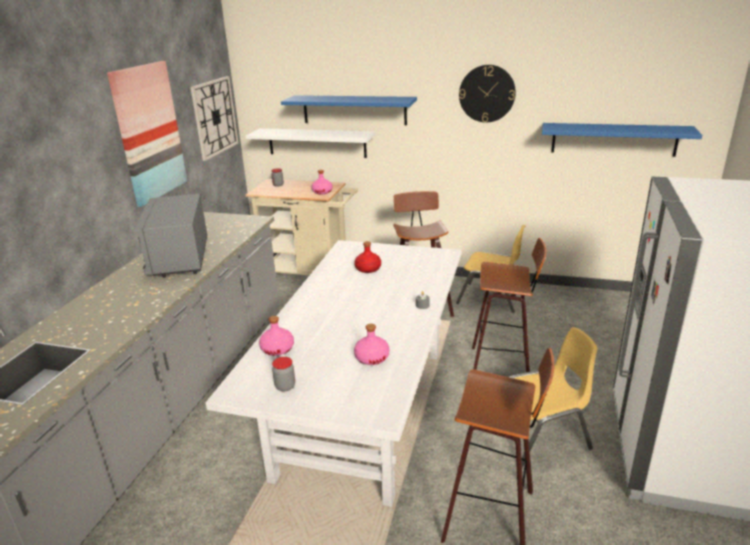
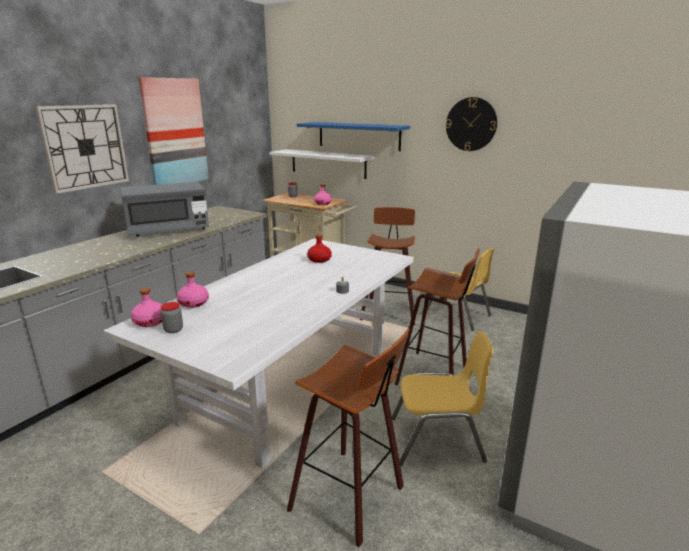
camera: 15 degrees right, 5 degrees down
grey microwave [134,194,207,278] -> grey microwave turned 120 degrees counterclockwise [121,182,209,237]
wall clock [190,76,238,161] -> wall clock moved to [35,104,129,194]
pink bottle [354,324,389,365] -> pink bottle moved to [131,288,162,327]
blue shelf [542,123,702,157] -> none

